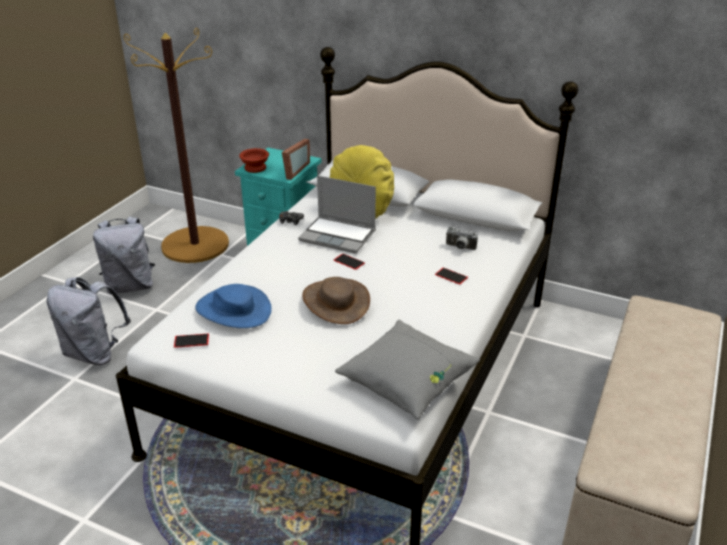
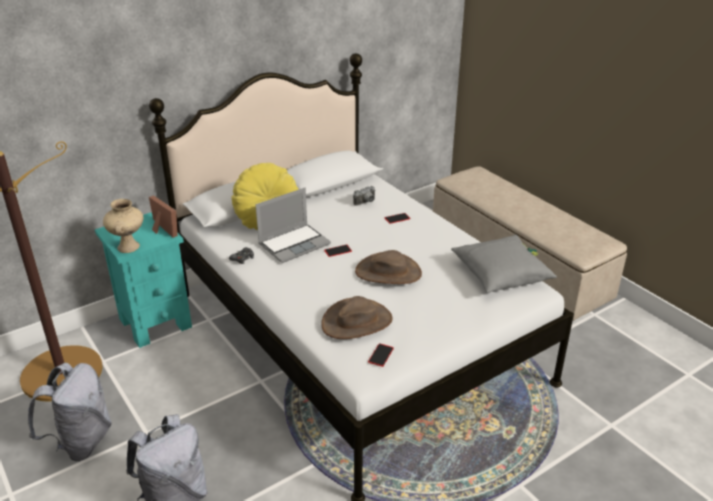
camera: 60 degrees left, 0 degrees up
blue hat [195,284,272,328] -> brown hat [321,296,393,339]
brown bowl [239,148,269,173] -> beige vase [103,199,144,253]

